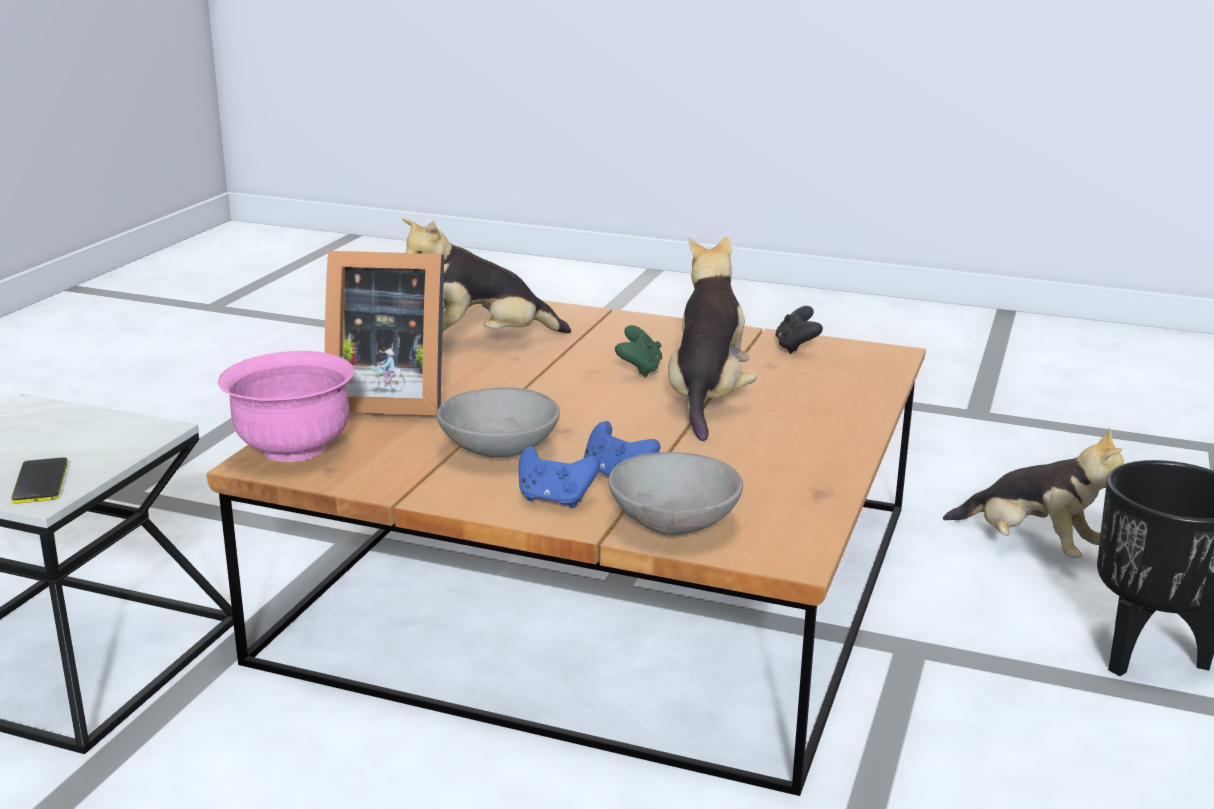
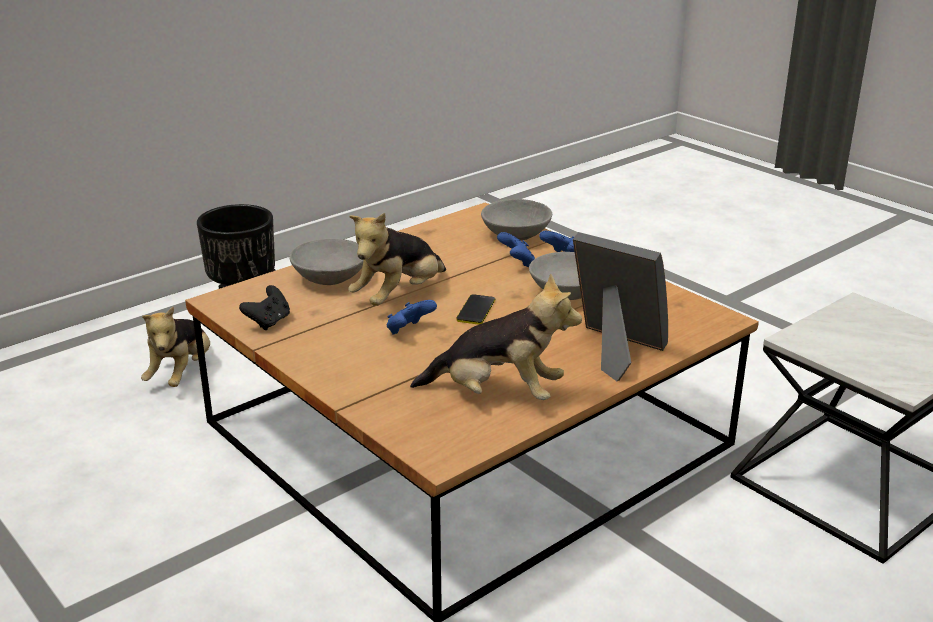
camera: 150 degrees left, 5 degrees up
phone [11,457,68,504] -> phone moved to [457,294,495,325]
pink bowl [218,351,354,462] -> none
green game controller [615,325,662,377] -> blue game controller [386,300,437,334]
plush toy [943,427,1124,558] -> plush toy turned 150 degrees counterclockwise [141,307,210,387]
none -> grey bowl [289,239,363,285]

